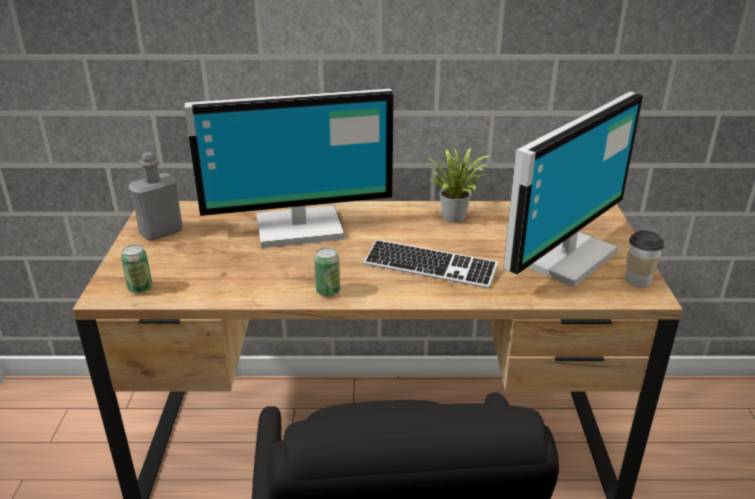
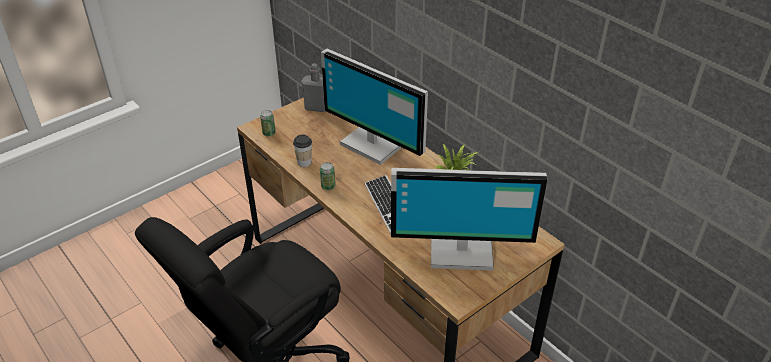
camera: 50 degrees right, 10 degrees up
cup [625,230,664,288] -> cup moved to [293,135,312,167]

